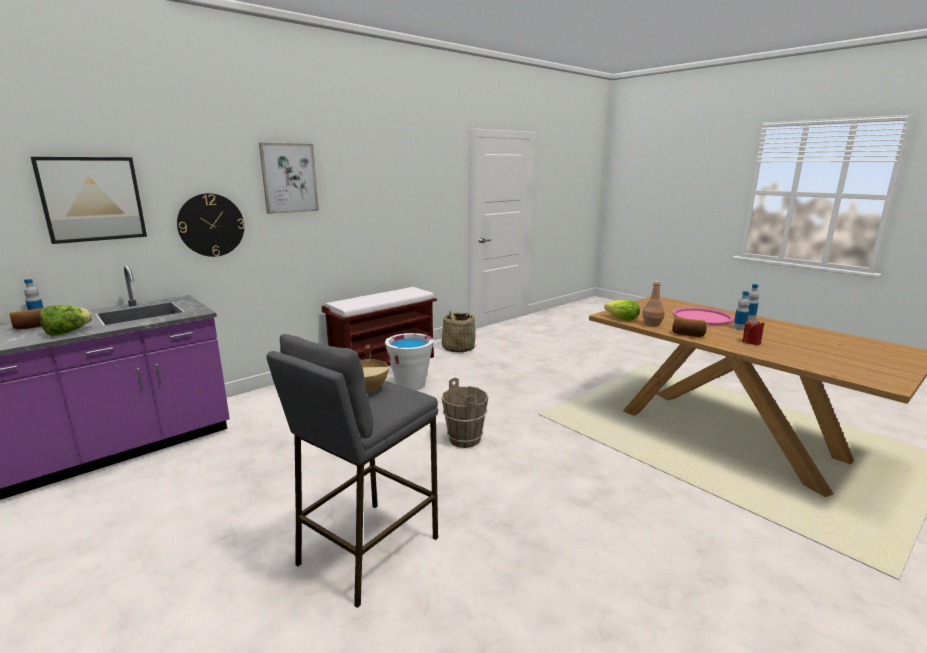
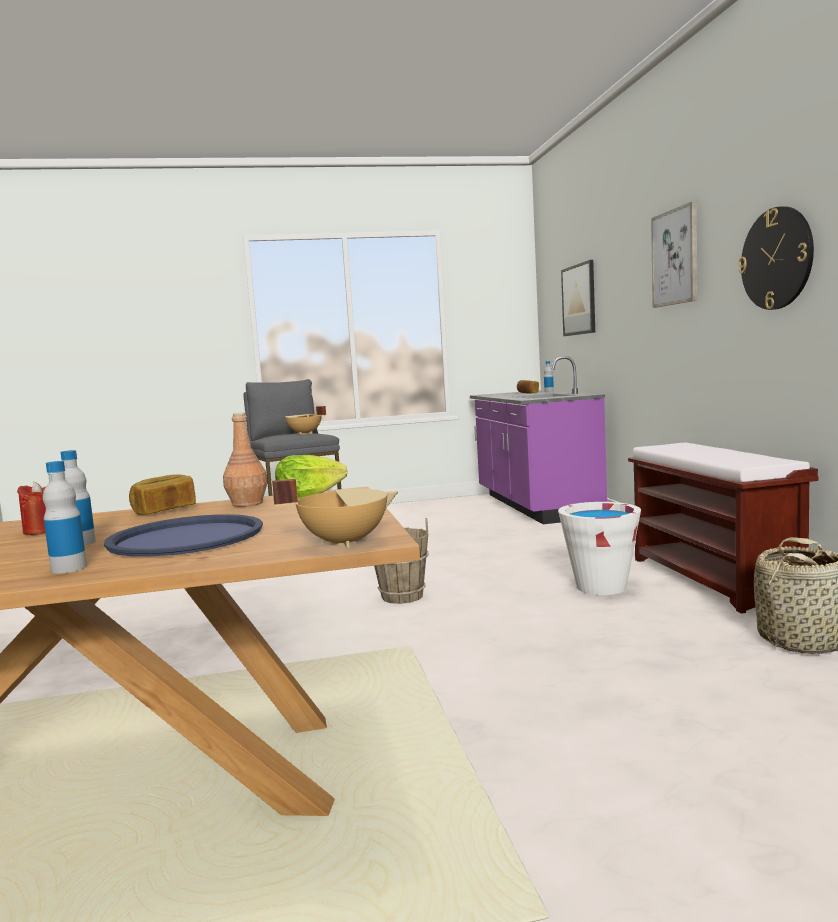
camera: 120 degrees right, 10 degrees down
lettuce [39,305,92,336] -> none
wall clock [177,193,245,257] -> wall clock moved to [738,206,814,310]
pink tray [672,307,734,325] -> blue tray [104,514,263,557]
none -> beige cooking pot [272,479,399,548]

